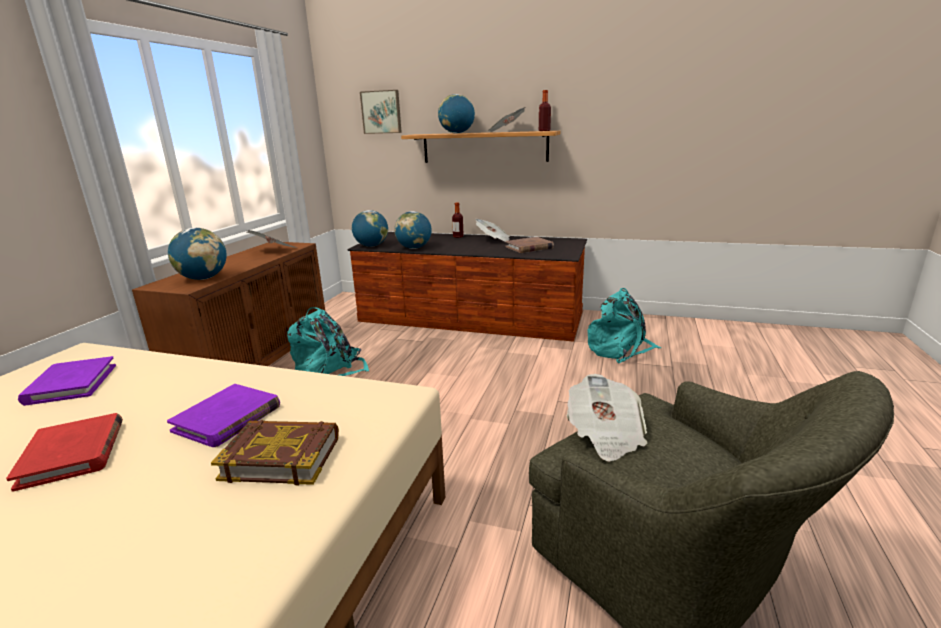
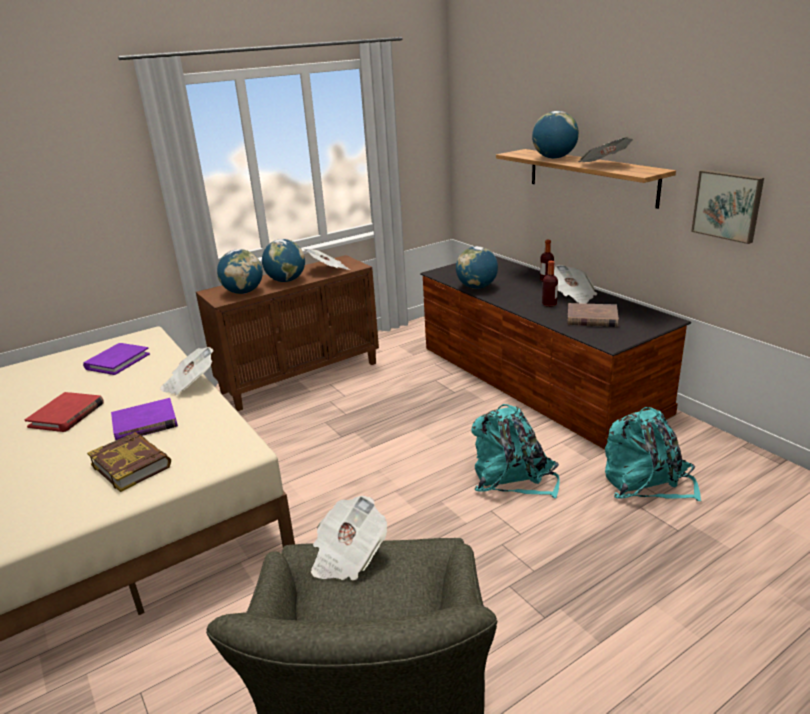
camera: 40 degrees right, 5 degrees up
turquoise backpack [287,307,369,376] -> turquoise backpack moved to [471,404,560,498]
globe [352,210,388,247] -> globe moved to [262,239,305,282]
picture [360,90,402,134] -> picture moved to [691,170,764,244]
bottle [539,90,551,131] -> bottle moved to [542,261,558,307]
none -> newspaper [160,347,214,395]

